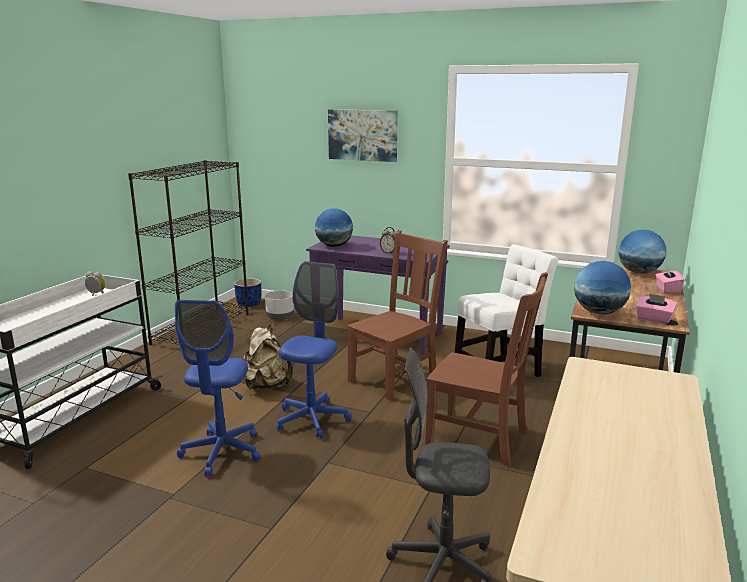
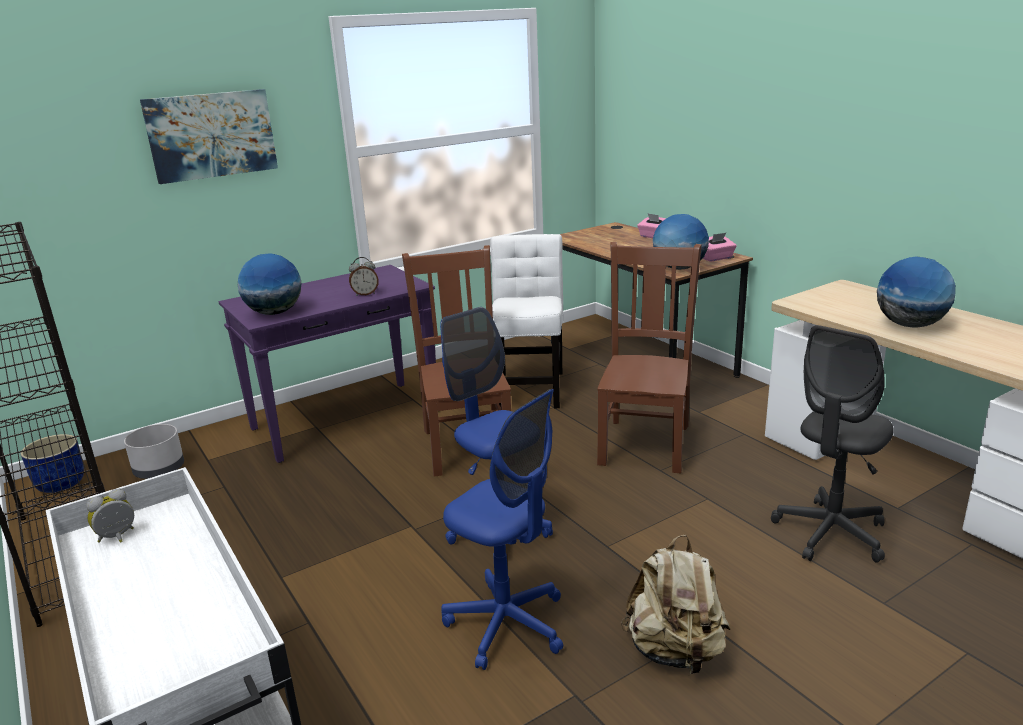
camera: 55 degrees left, 5 degrees up
beige backpack [243,325,293,390] -> beige backpack moved to [621,535,730,676]
brown chair [425,272,548,467] -> brown chair turned 45 degrees counterclockwise [597,242,702,474]
globe [619,230,666,274] -> globe moved to [877,256,956,328]

